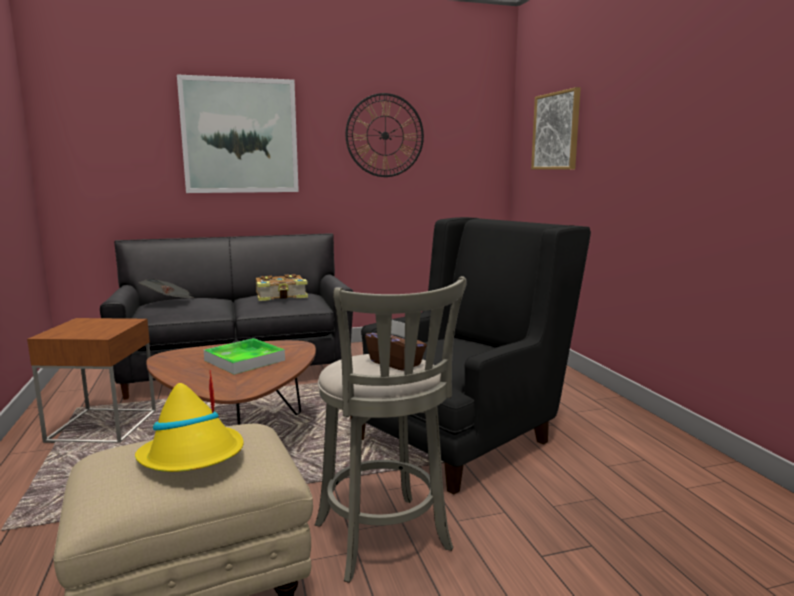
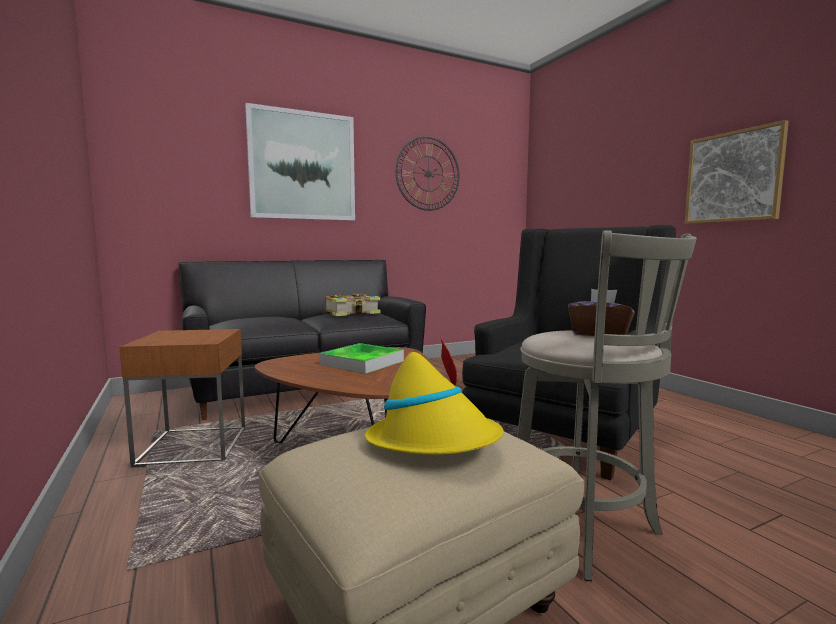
camera: 10 degrees left, 5 degrees down
newspaper [139,279,194,298] -> none
picture [531,87,581,170] -> picture moved to [685,120,789,224]

